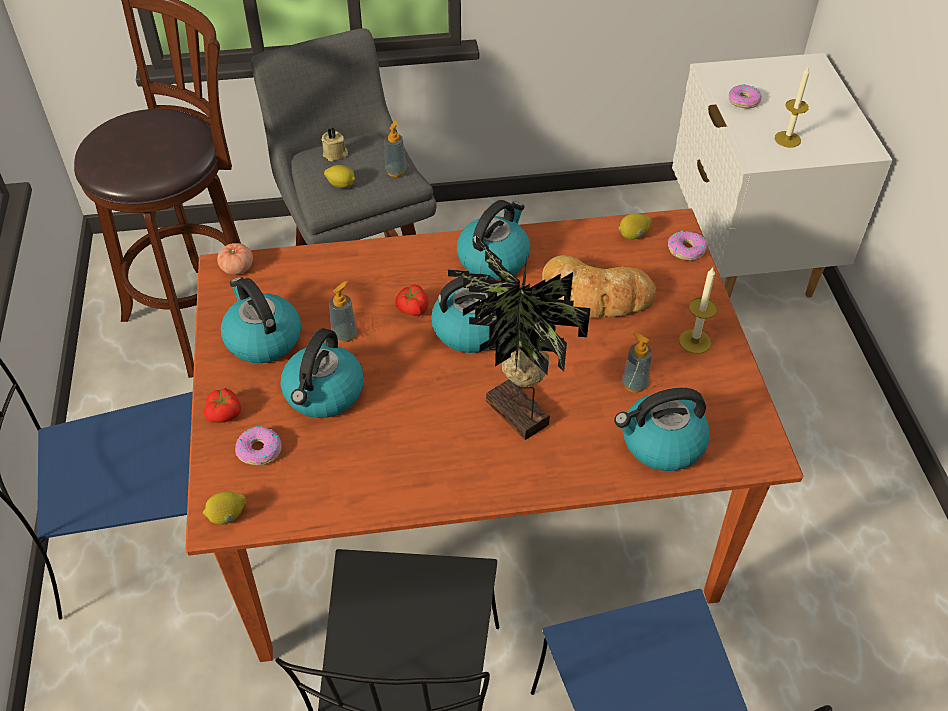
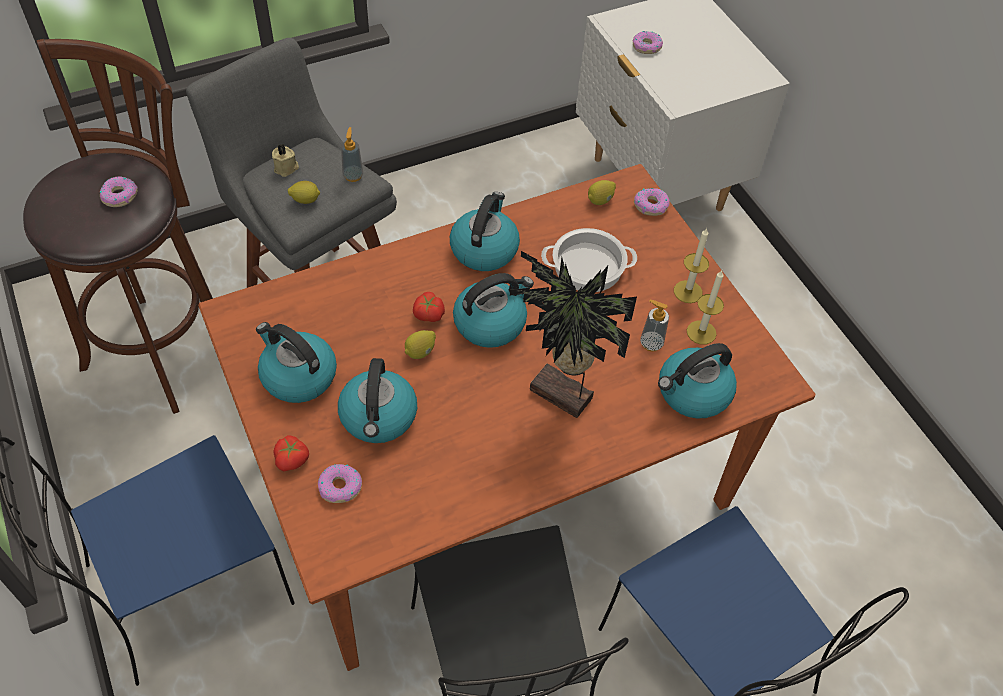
camera: 20 degrees left, 5 degrees up
lemon [203,492,246,525] -> lemon moved to [405,330,436,359]
tomato [217,243,253,275] -> none
soap dispenser [329,281,357,343] -> none
bread [542,255,656,318] -> cooking pot [541,228,637,292]
candle [775,67,809,148] -> candle moved to [687,270,724,345]
none -> donut [100,176,138,207]

